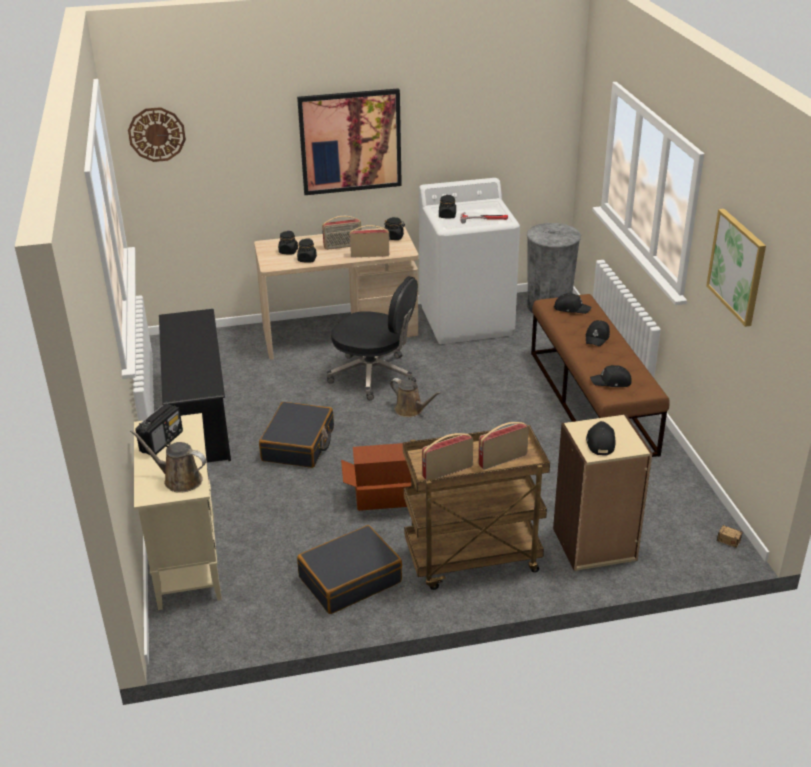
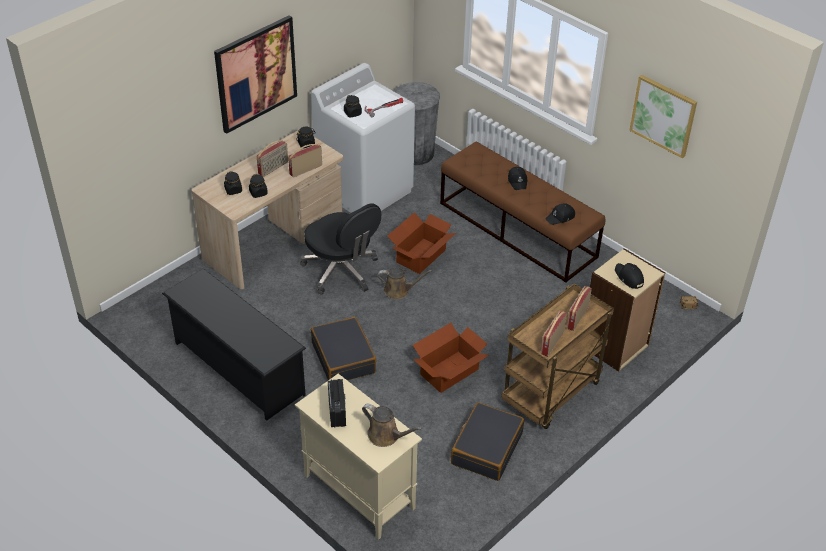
camera: 35 degrees left, 10 degrees up
wall clock [128,107,186,162] -> none
brown watering can [130,430,206,493] -> brown watering can turned 135 degrees counterclockwise [362,403,422,447]
black office chair [327,276,418,400] -> black office chair turned 60 degrees clockwise [300,203,381,295]
black cap [554,293,592,314] -> none
none -> cardboard box [387,213,456,274]

